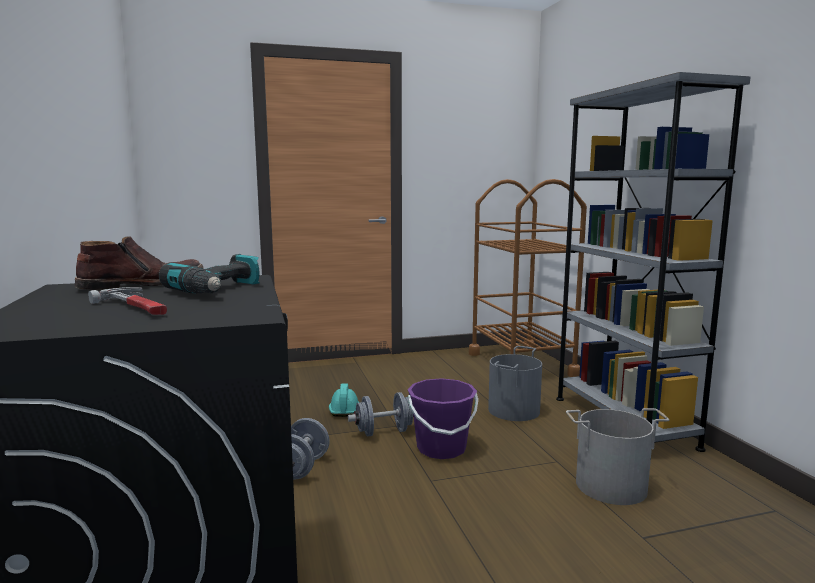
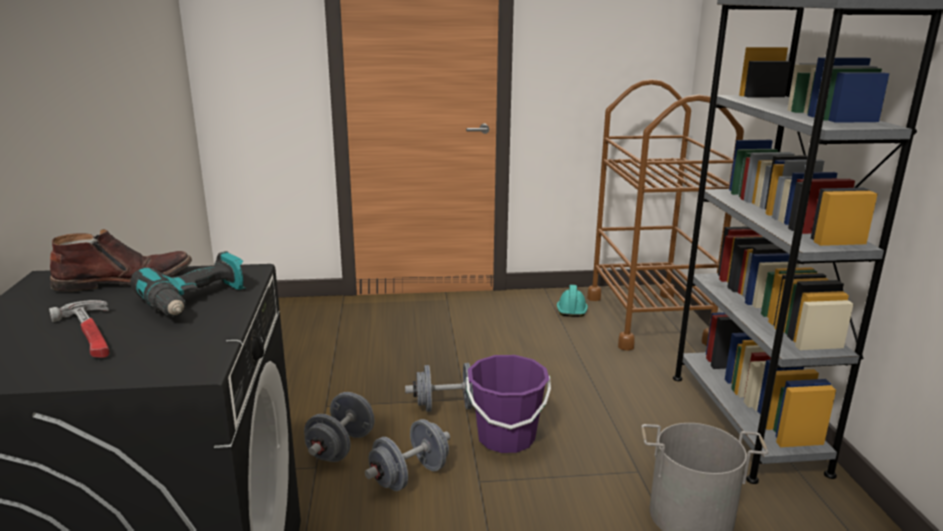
camera: 10 degrees right, 10 degrees up
turquoise hard hat [329,383,359,417] -> turquoise hard hat moved to [557,285,588,317]
grey bucket [488,346,542,421] -> none
none -> grey dumbbell [365,419,450,491]

